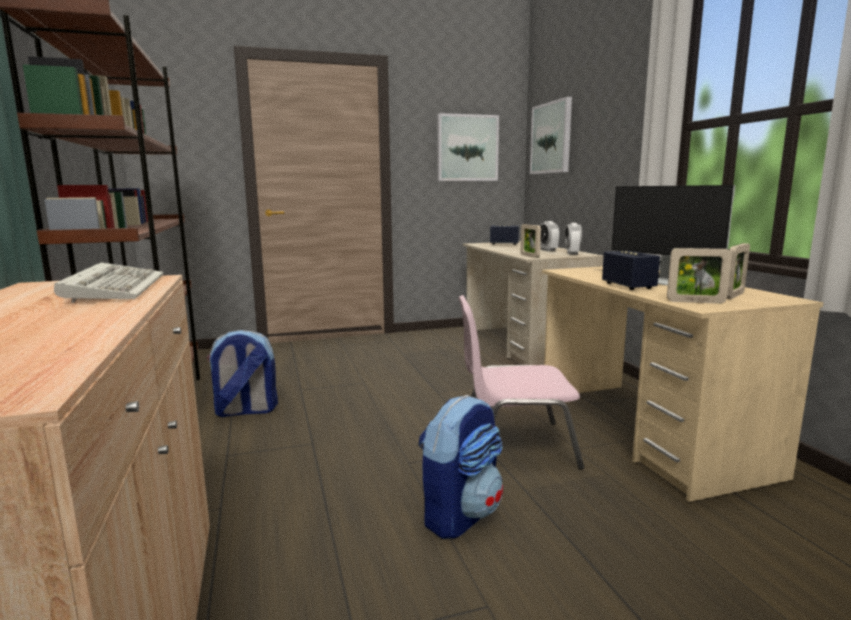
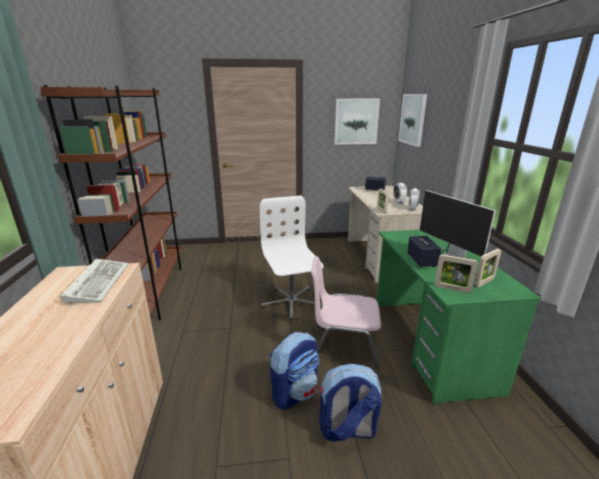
camera: 10 degrees right, 10 degrees up
backpack [207,330,278,417] -> backpack moved to [319,364,382,442]
beige desk [542,266,824,502] -> green desk [377,230,541,404]
none -> white office chair [260,195,324,321]

